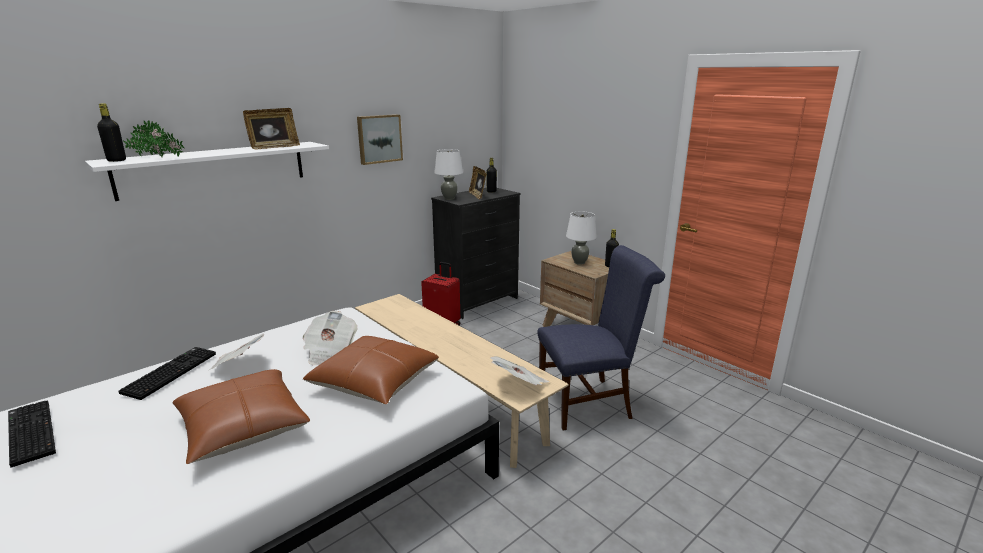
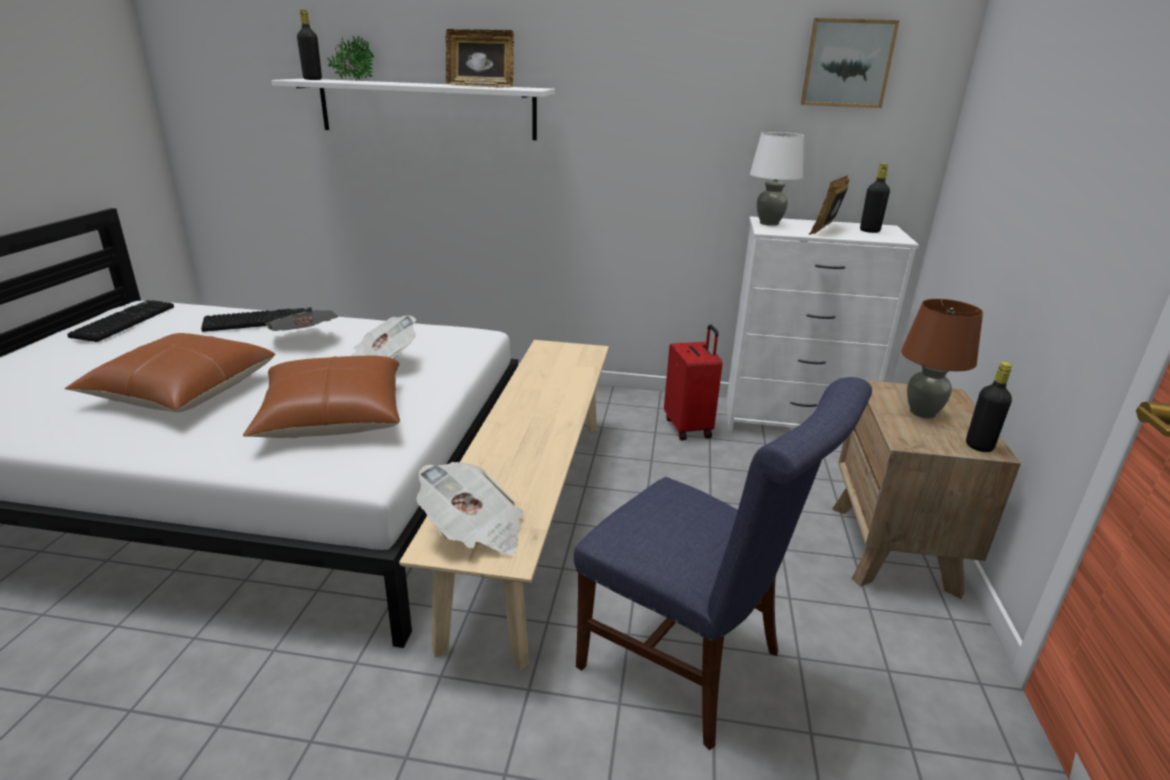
camera: 50 degrees right, 5 degrees up
picture [357,114,403,165] -> picture moved to [801,18,900,108]
black dresser [431,188,521,319] -> white dresser [726,216,919,433]
white table lamp [566,211,597,265] -> brown table lamp [901,299,983,418]

